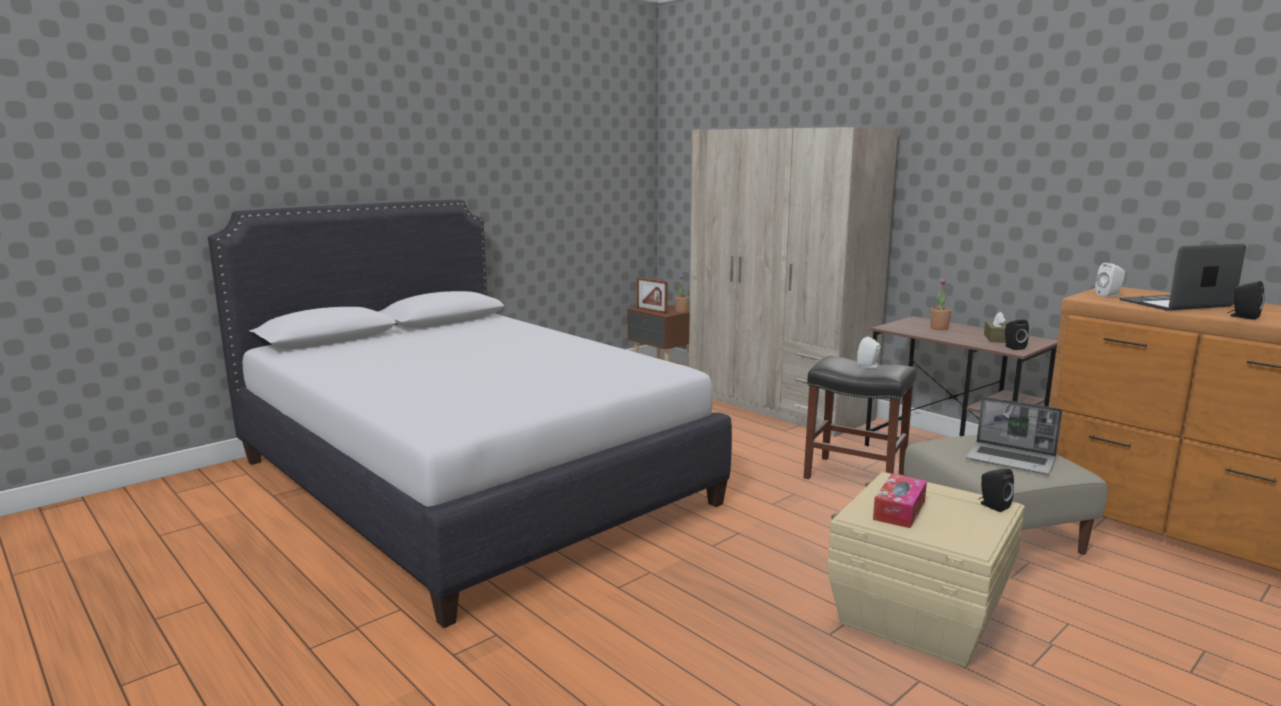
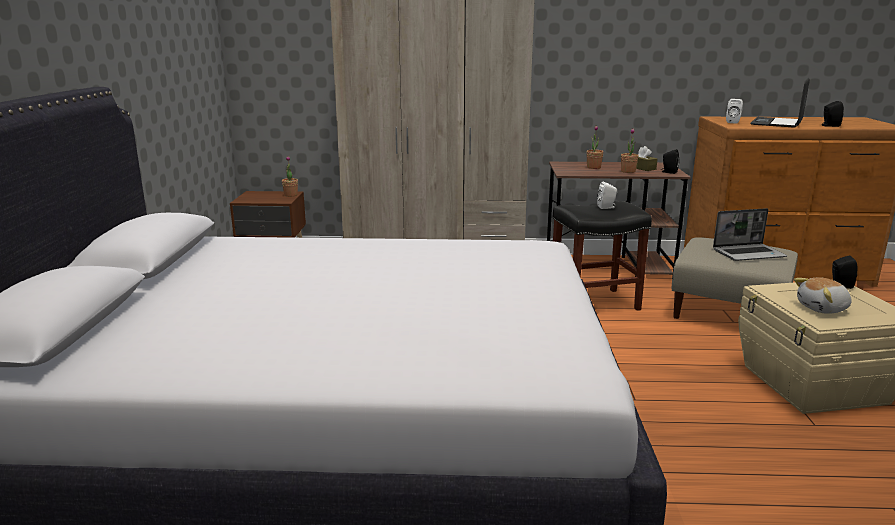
camera: 45 degrees left, 5 degrees up
picture frame [637,277,668,314] -> none
tissue box [873,474,927,528] -> plush toy [794,277,852,314]
none -> potted plant [621,128,639,173]

